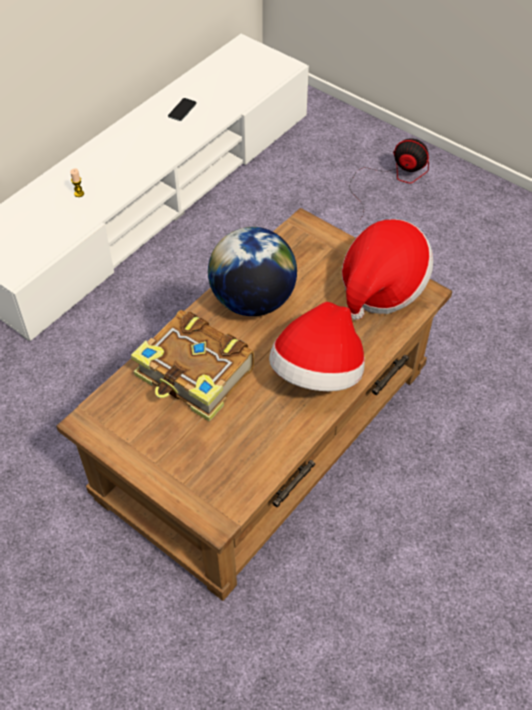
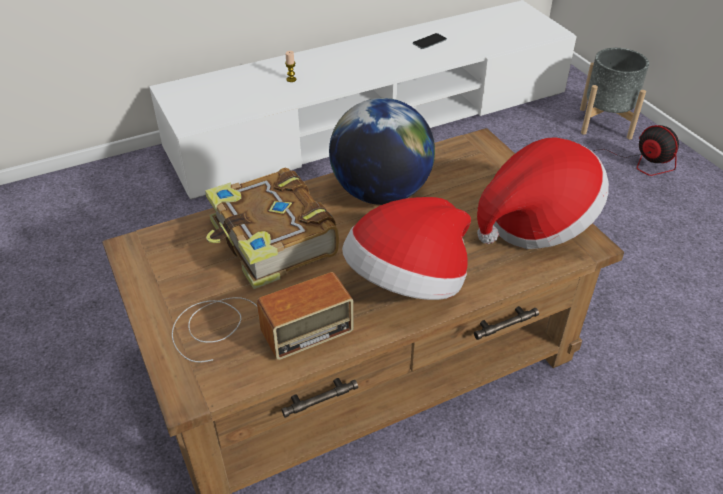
camera: 25 degrees right, 10 degrees down
none -> radio [172,272,354,362]
none -> grey planter [580,48,649,139]

